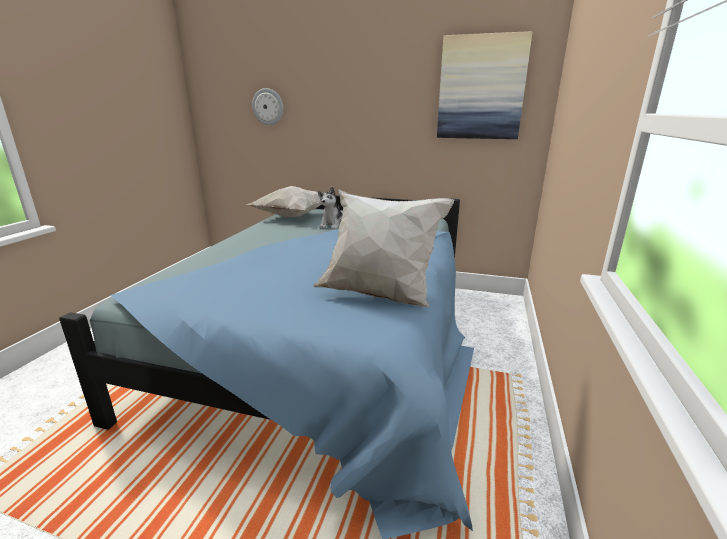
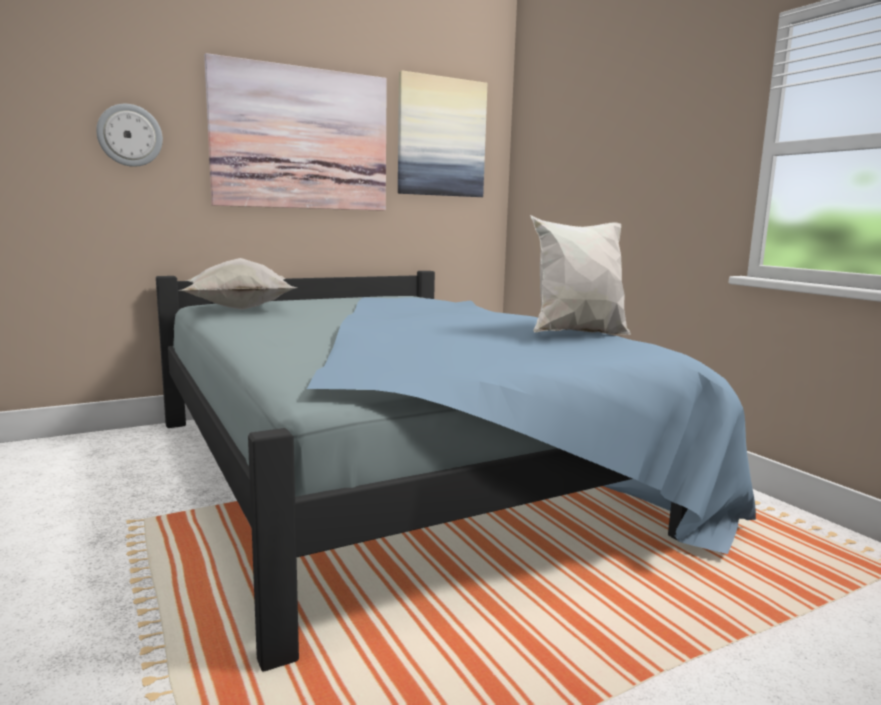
camera: 45 degrees left, 10 degrees down
plush toy [318,187,342,229] -> none
none -> picture [204,53,387,211]

